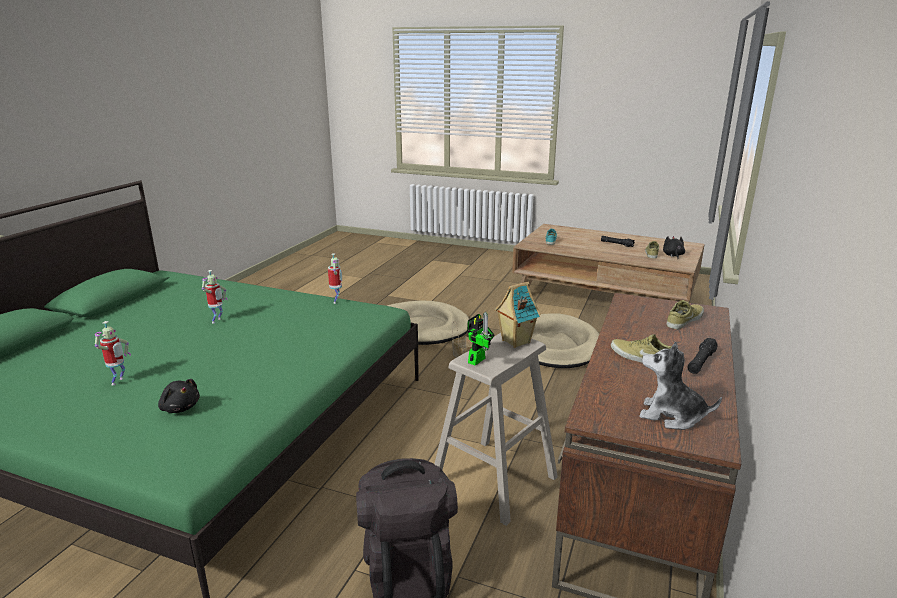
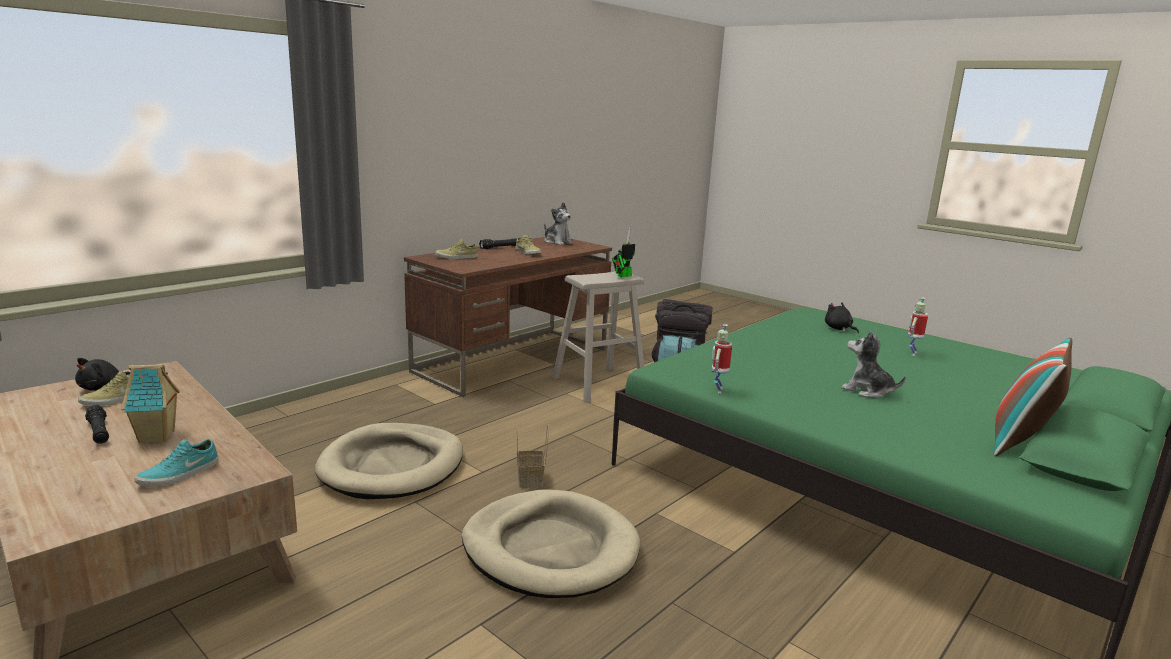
camera: 160 degrees left, 5 degrees down
toy robot [202,270,228,323] -> plush toy [841,331,906,398]
toy house [495,282,541,348] -> toy house moved to [121,364,180,443]
none -> pillow [994,338,1072,456]

